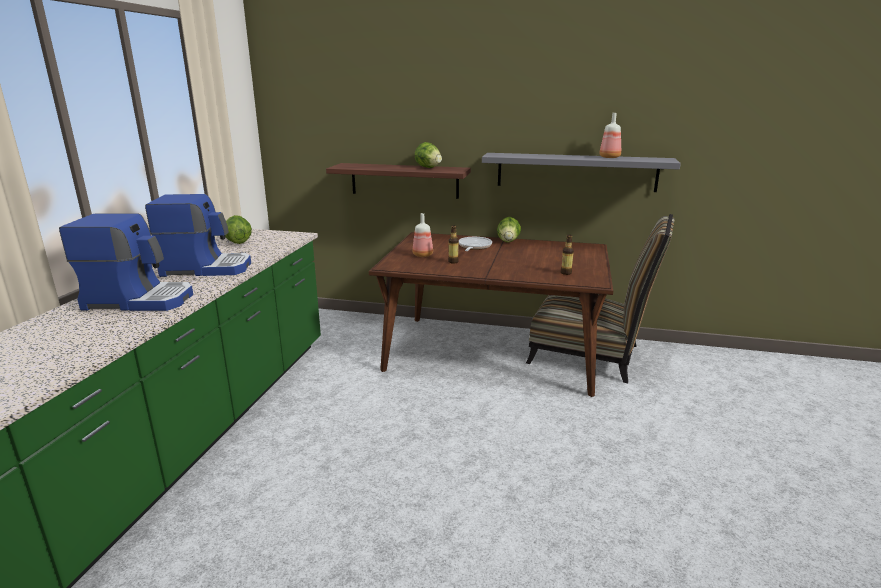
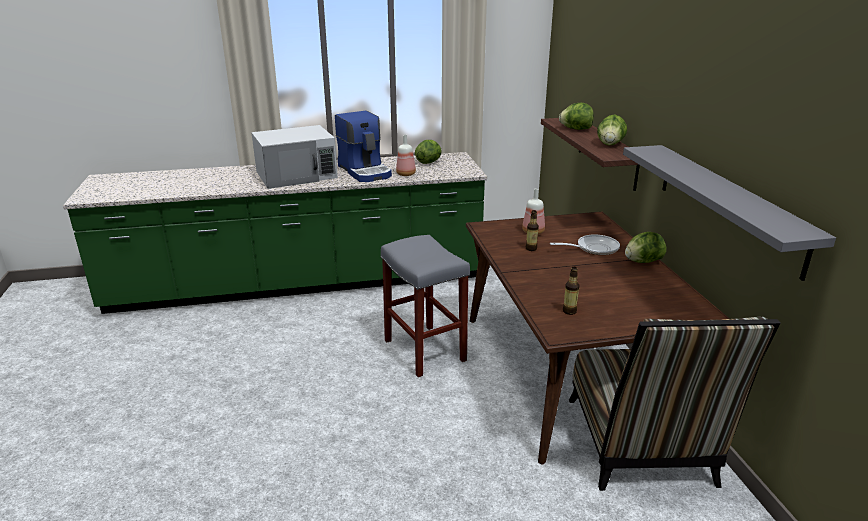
camera: 65 degrees right, 5 degrees up
coffee machine [59,214,193,311] -> white microwave [251,125,338,189]
bottle [600,113,621,158] -> bottle moved to [396,135,416,176]
none -> grey stool [381,235,470,377]
none -> lettuce [559,103,594,130]

